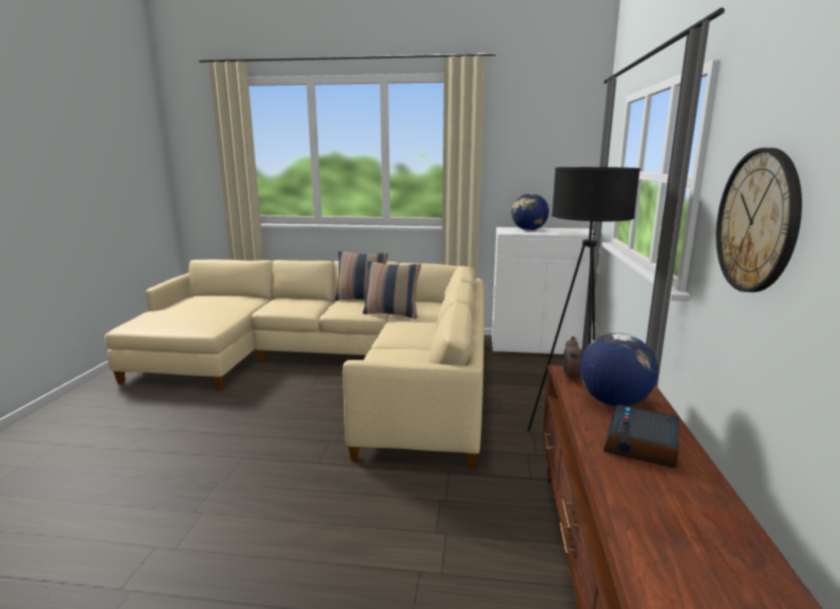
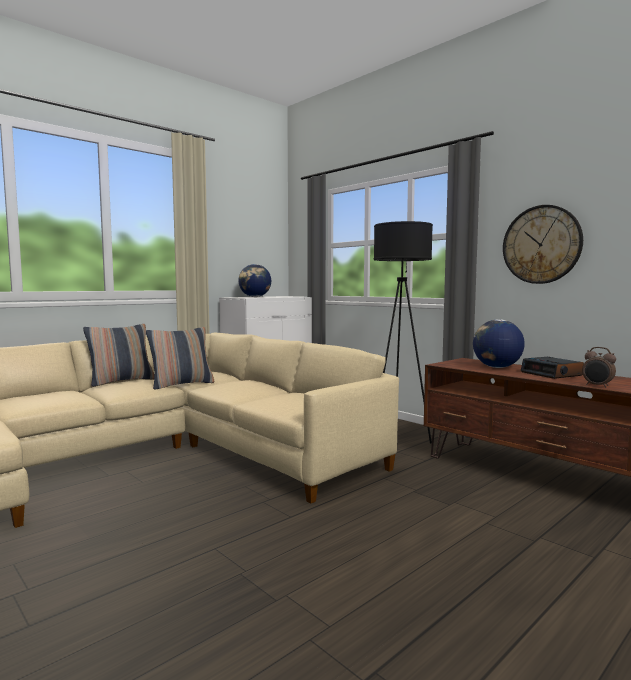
camera: 50 degrees left, 10 degrees down
alarm clock [563,336,582,382] -> alarm clock moved to [582,347,616,388]

